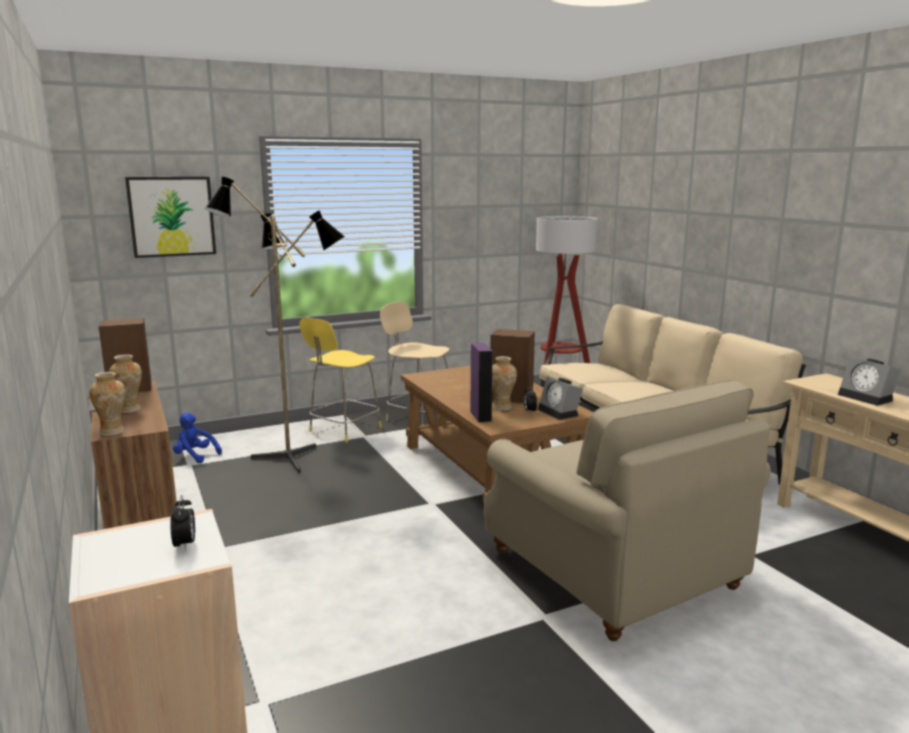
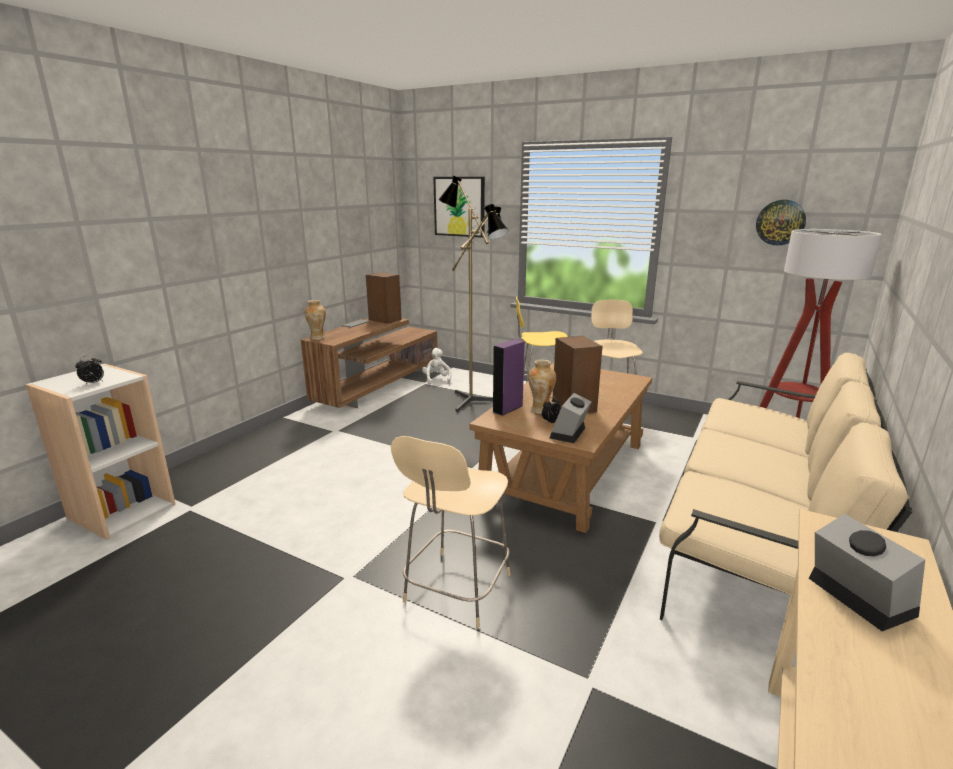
camera: 55 degrees right, 5 degrees up
vase [109,354,142,413] -> none
blue plush toy [173,413,222,463] -> white plush toy [422,348,452,384]
beige armchair [484,379,771,641] -> beige stool [391,436,511,629]
alarm clock [838,357,900,406] -> alarm clock turned 135 degrees clockwise [809,514,925,631]
none -> wall clock [756,200,806,245]

